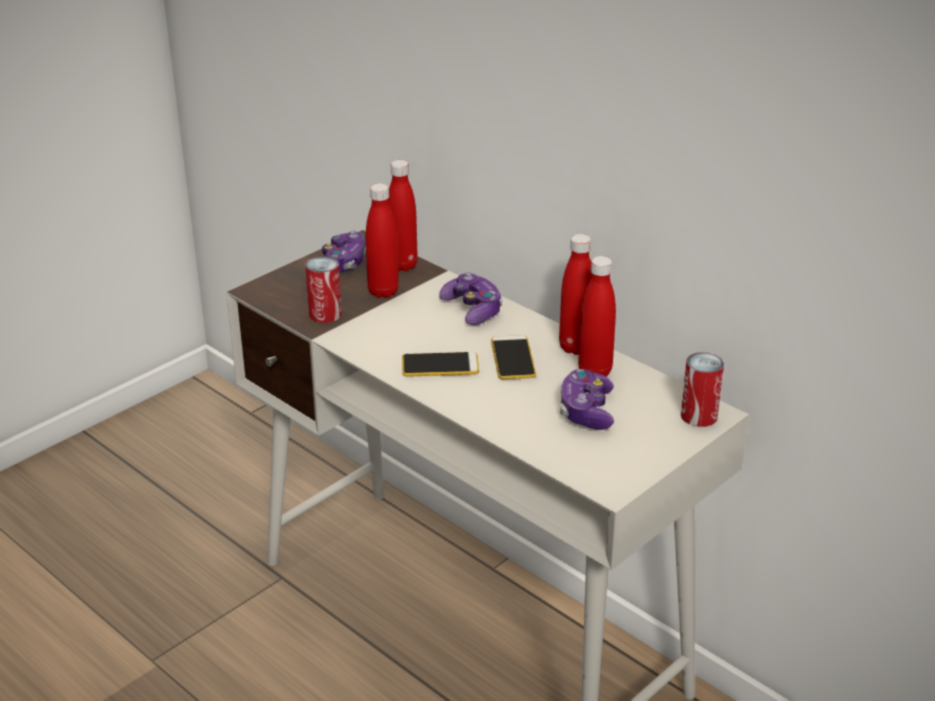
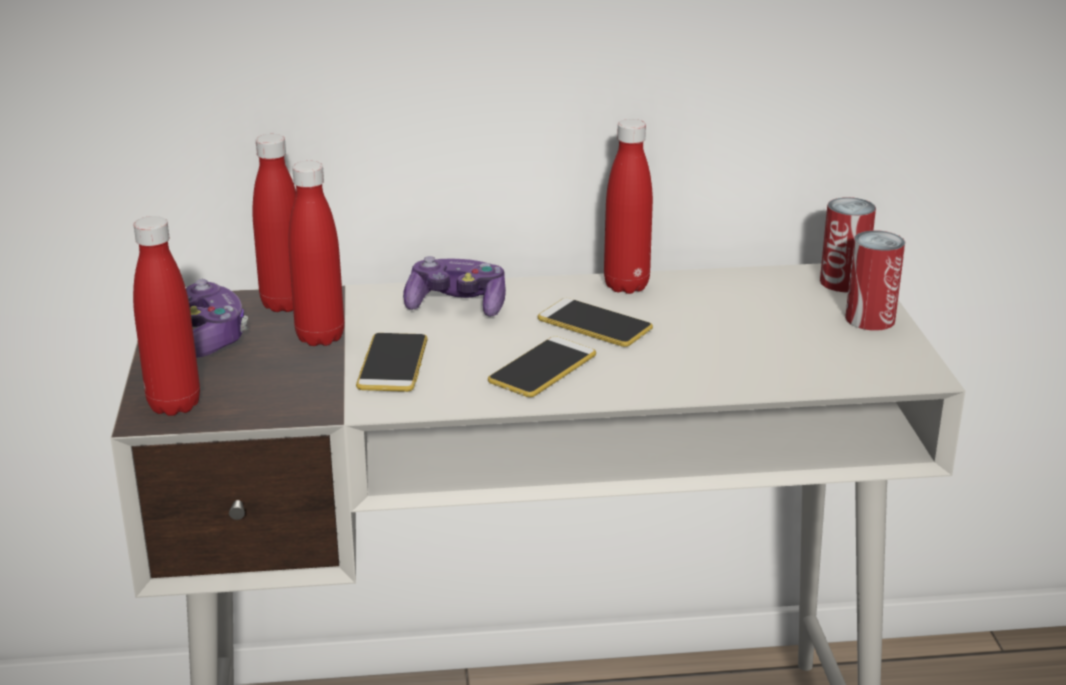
camera: 50 degrees left, 5 degrees down
can [305,256,342,323] -> can moved to [845,230,905,330]
game controller [560,369,614,430] -> none
red bottle [578,256,616,377] -> red bottle moved to [133,216,200,416]
none -> phone [356,333,428,392]

